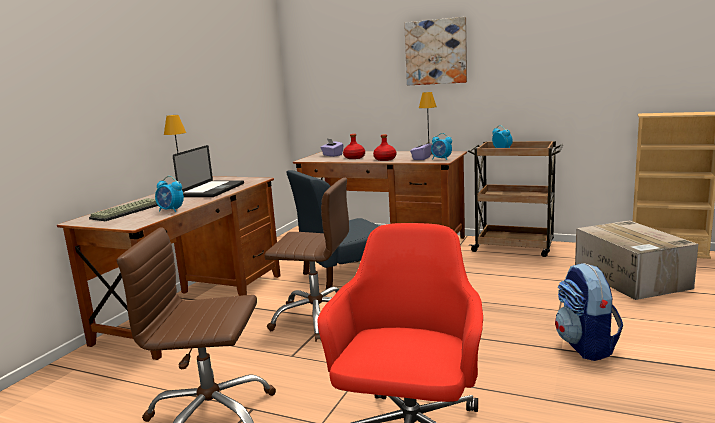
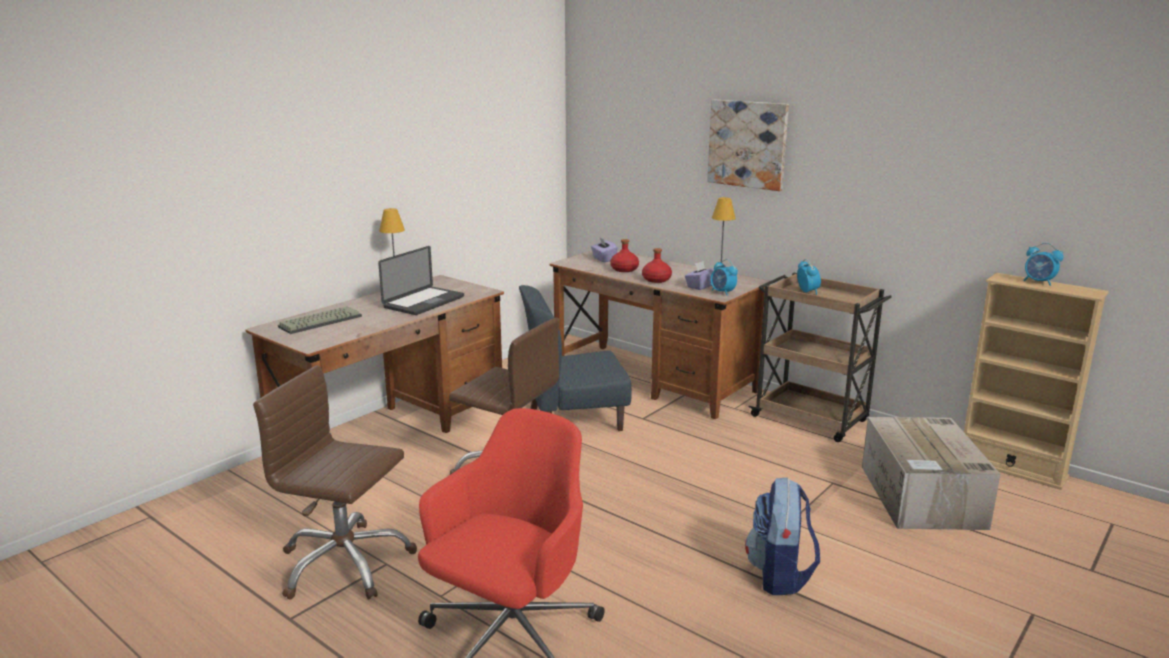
camera: 15 degrees right, 5 degrees up
alarm clock [155,176,184,212] -> alarm clock moved to [1023,243,1063,286]

